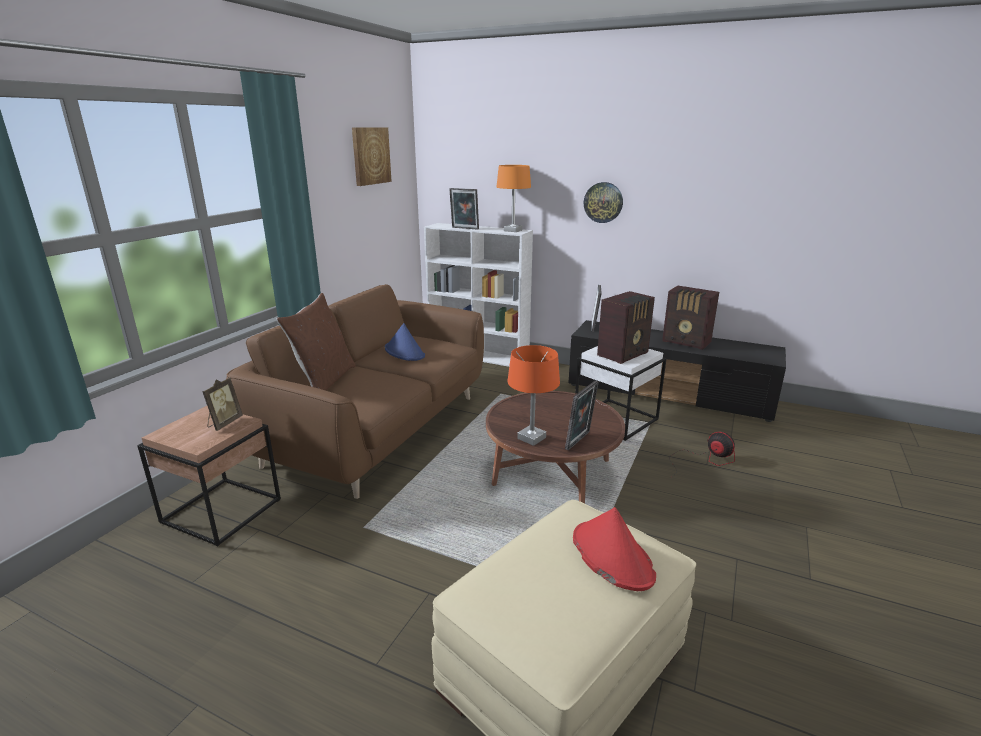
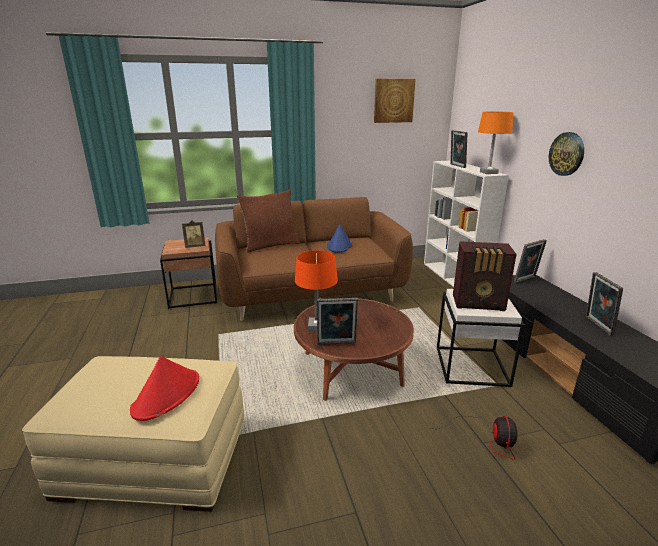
camera: 50 degrees right, 0 degrees up
radio [662,286,719,350] -> picture frame [586,272,623,336]

